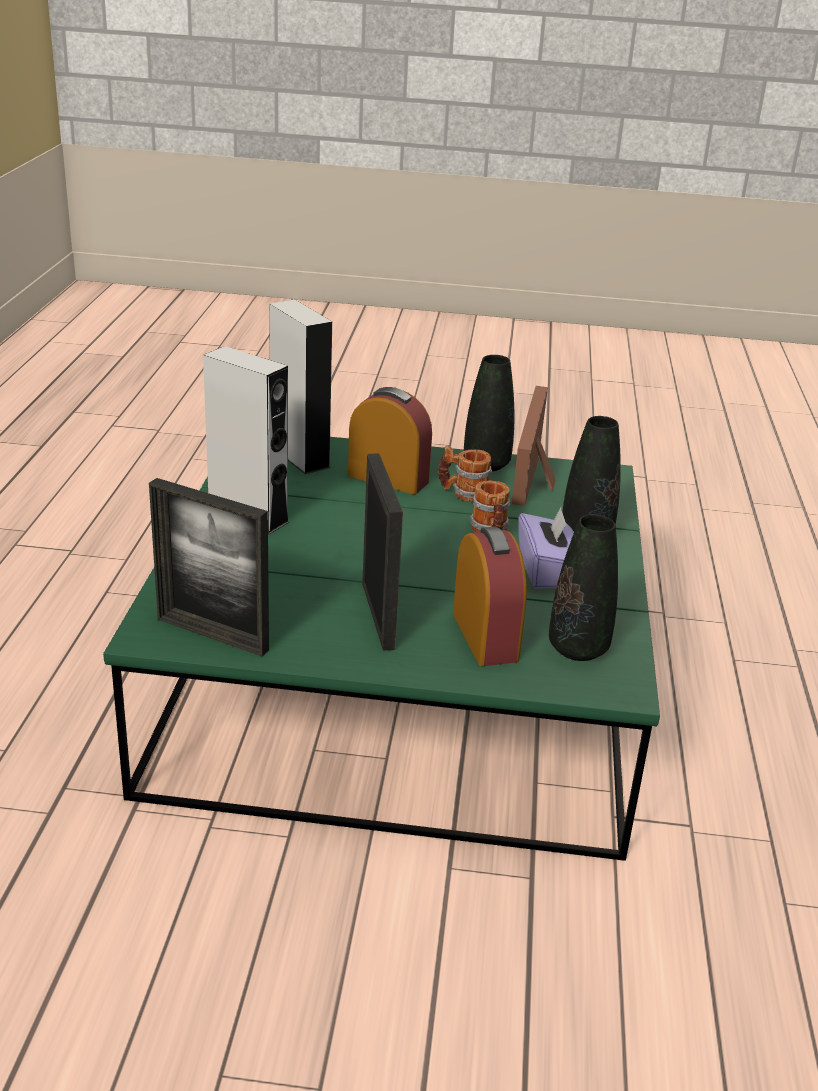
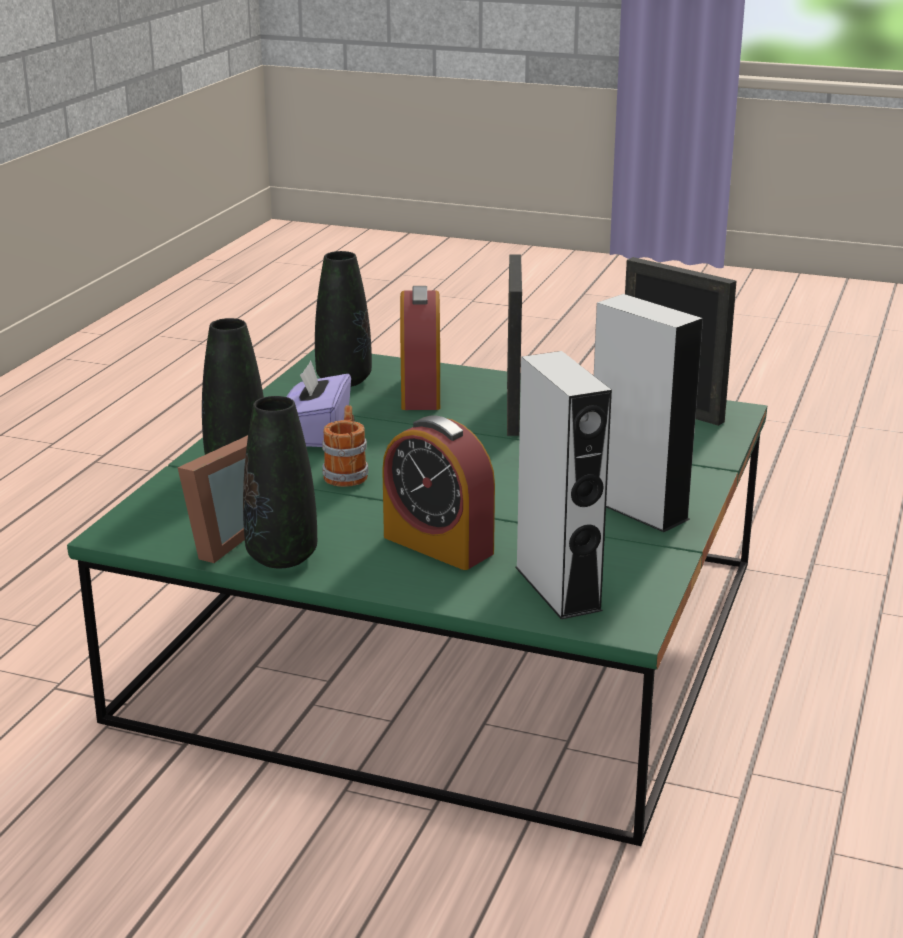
camera: 165 degrees left, 5 degrees down
mug [438,445,492,502] -> none

